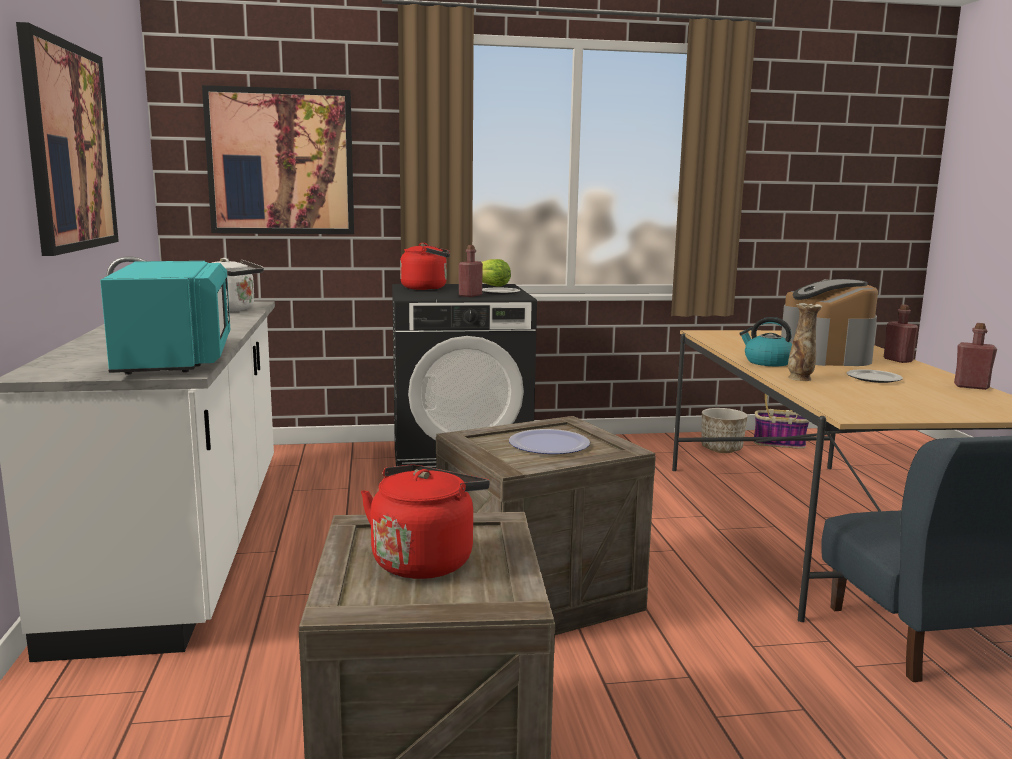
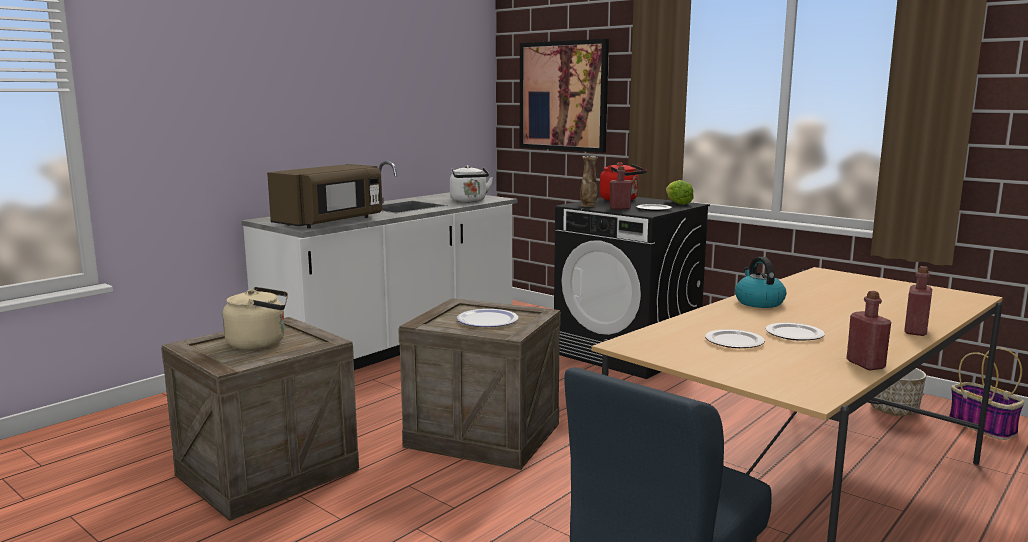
camera: 50 degrees right, 0 degrees up
picture [16,22,119,256] -> none
turquoise microwave [100,261,230,375] -> brown microwave [267,164,383,228]
red kettle [361,464,490,579] -> beige kettle [223,287,288,350]
coffee machine [781,279,878,366] -> none
vase [788,303,822,381] -> vase moved to [580,156,598,207]
none -> plate [705,329,765,348]

